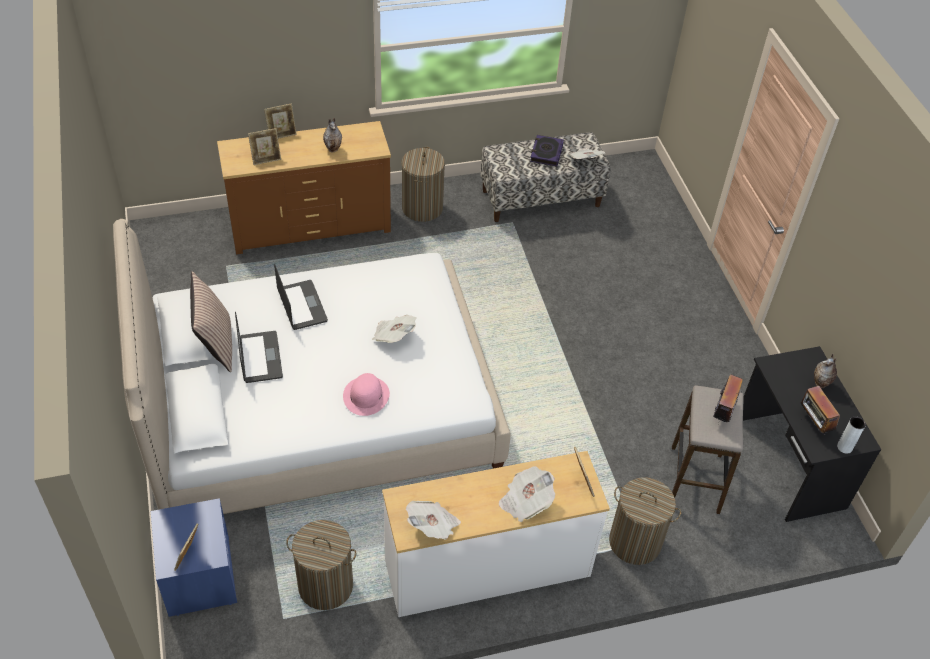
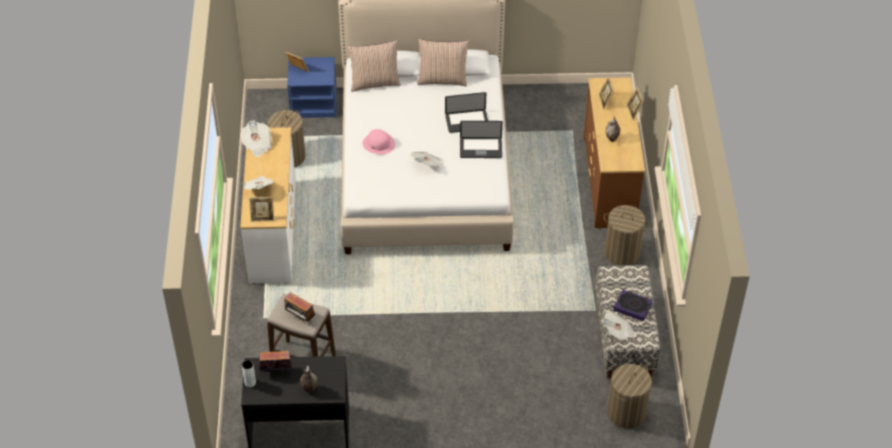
camera: 105 degrees right, 0 degrees up
laptop [235,312,283,383] -> laptop moved to [460,121,503,158]
laundry basket [609,477,681,565] -> laundry basket moved to [607,364,652,429]
none -> pillow [347,40,401,92]

